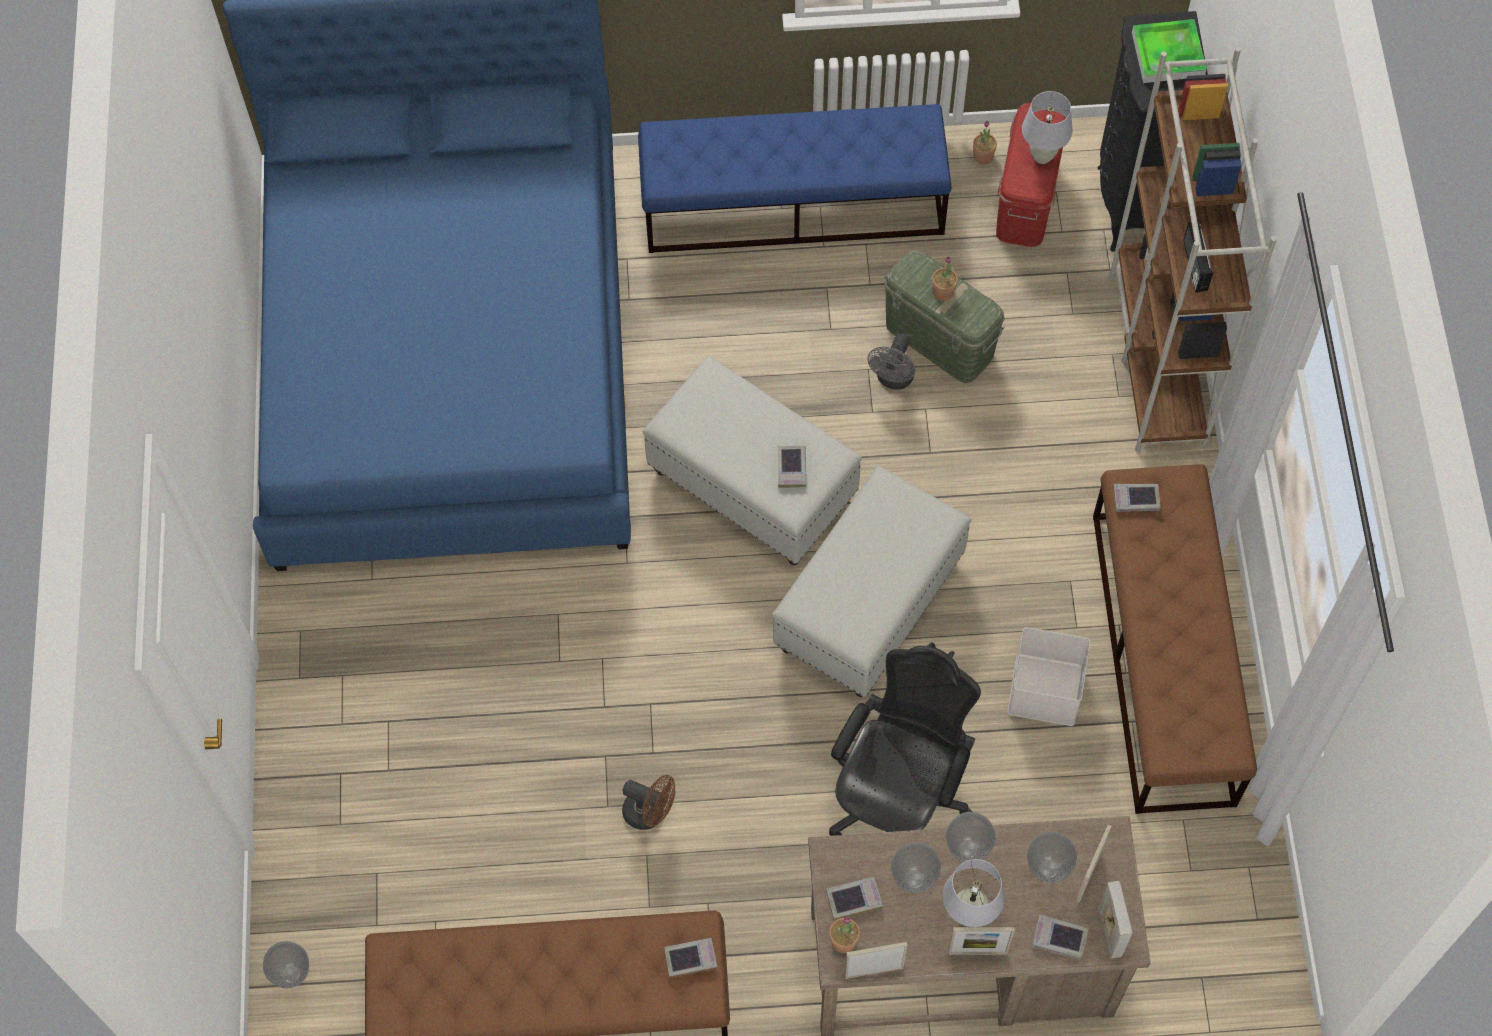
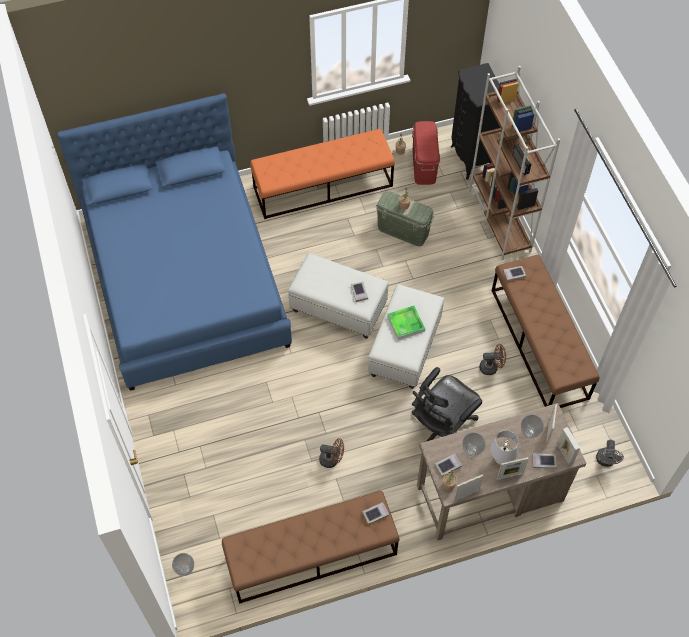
camera: 15 degrees left, 5 degrees down
blue bench [638,104,952,253] -> orange bench [250,129,395,219]
office chair [829,642,981,836] -> office chair turned 150 degrees counterclockwise [412,367,482,442]
grey fan [867,334,916,389] -> grey fan moved to [596,440,624,467]
vase [946,812,996,862] -> none
white storage box [1008,627,1090,726] -> brown fan [479,344,506,375]
white table lamp [1022,91,1072,164] -> none
tray [1132,19,1207,83] -> tray moved to [387,305,426,340]

